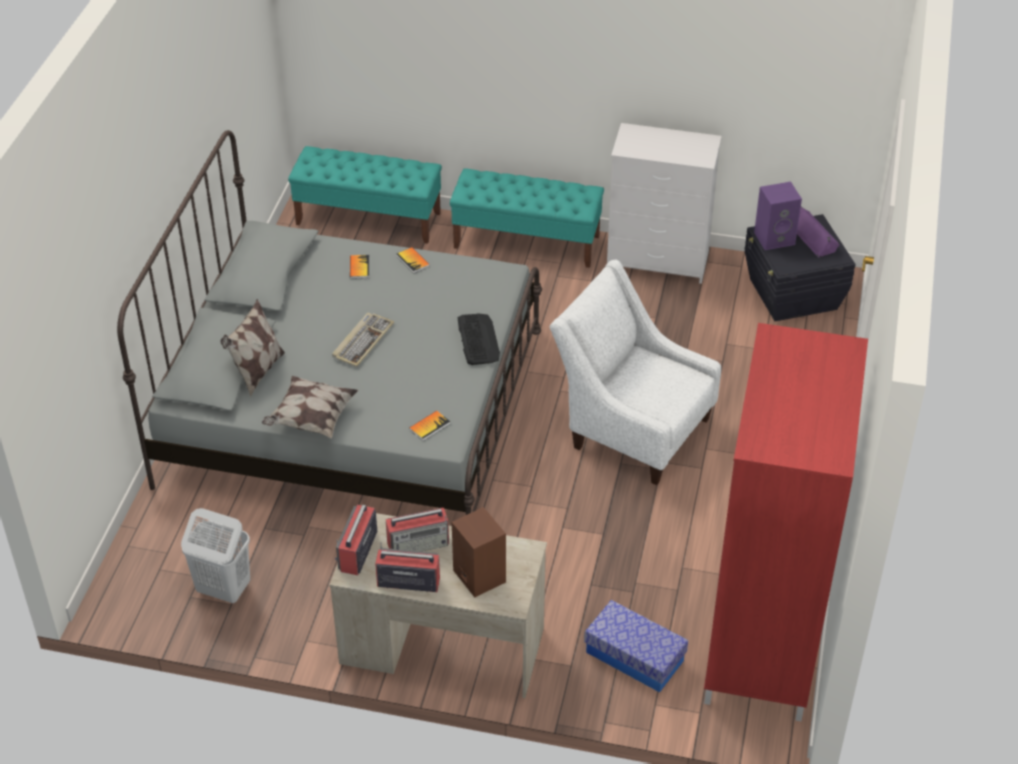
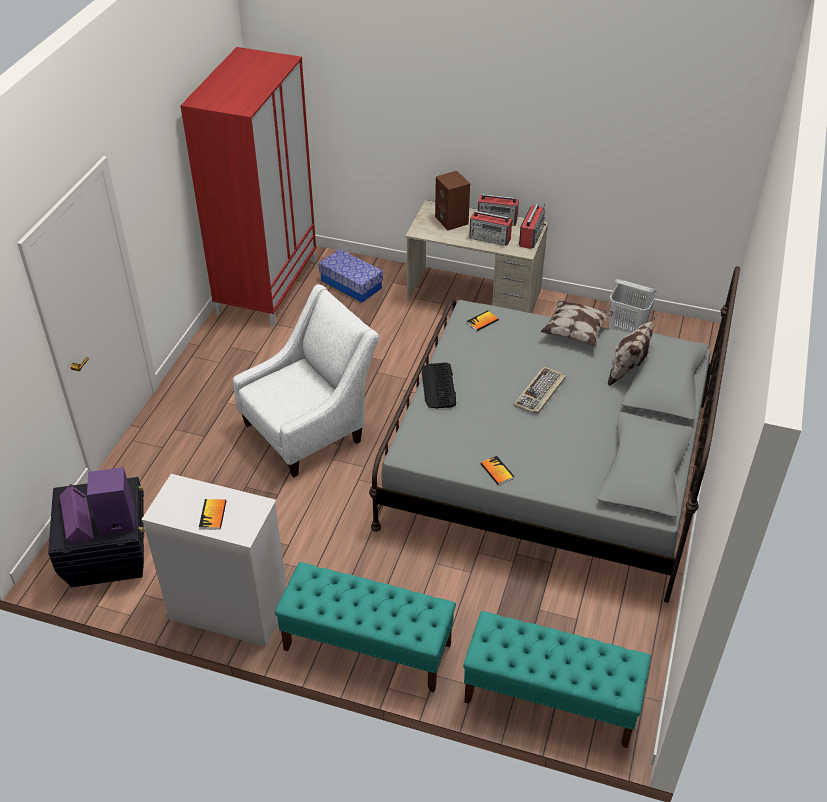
camera: 175 degrees left, 0 degrees up
book [350,255,370,279] -> book moved to [199,499,226,530]
radio [386,508,449,551] -> radio turned 150 degrees counterclockwise [469,211,512,246]
white armchair [549,259,721,485] -> white armchair turned 75 degrees counterclockwise [233,284,380,477]

